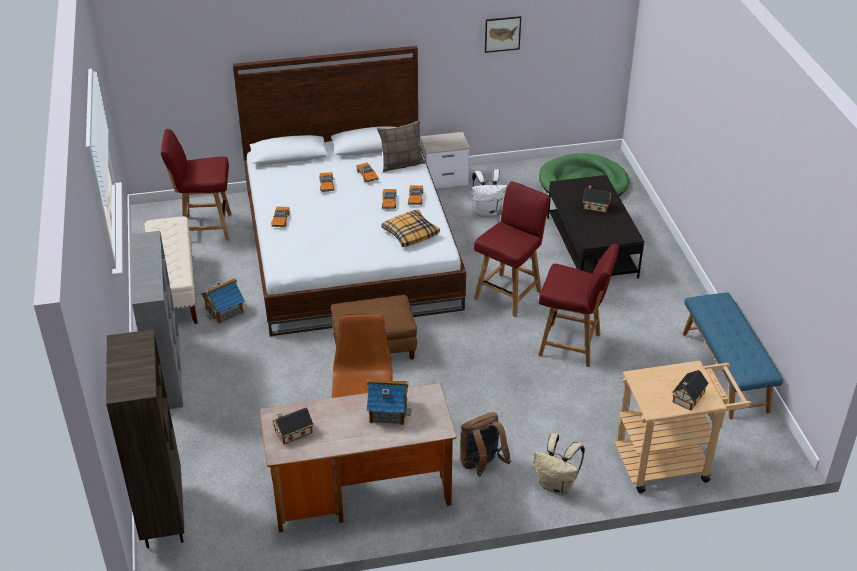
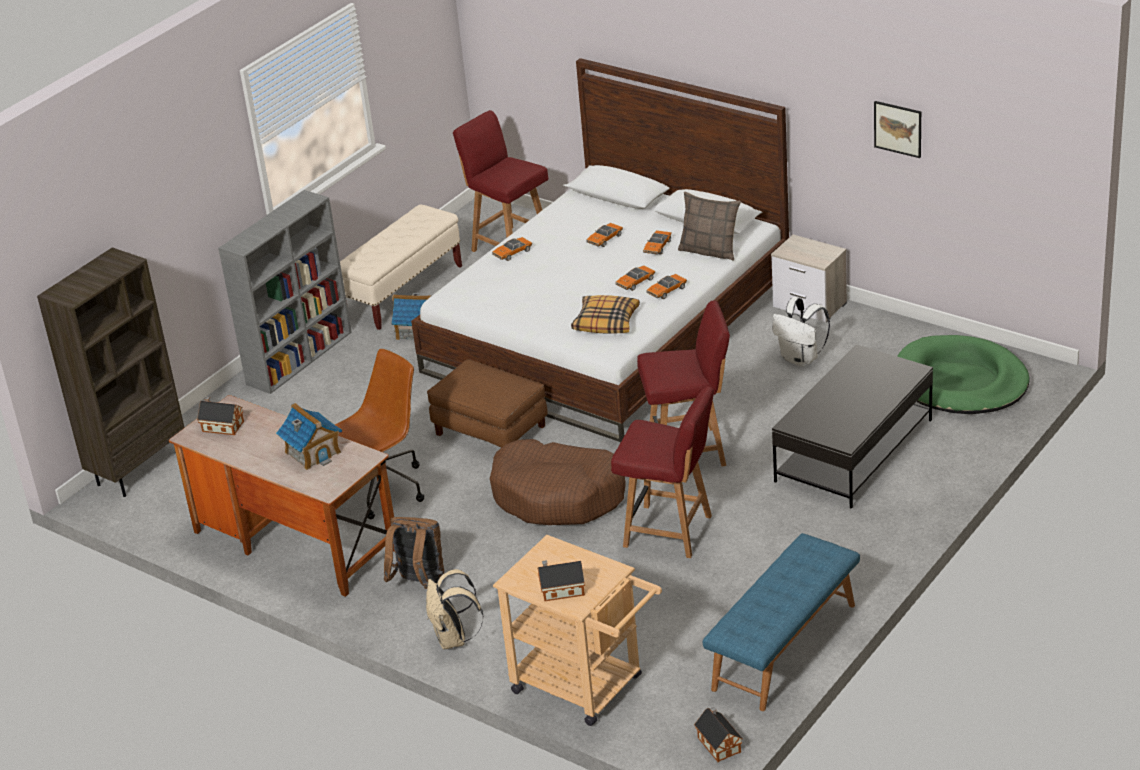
camera: 50 degrees right, 5 degrees down
red chair [538,244,619,367] -> red chair turned 45 degrees counterclockwise [611,387,714,558]
toy house [583,186,611,213] -> toy house moved to [694,707,743,762]
none -> brown dog bed [490,439,626,525]

